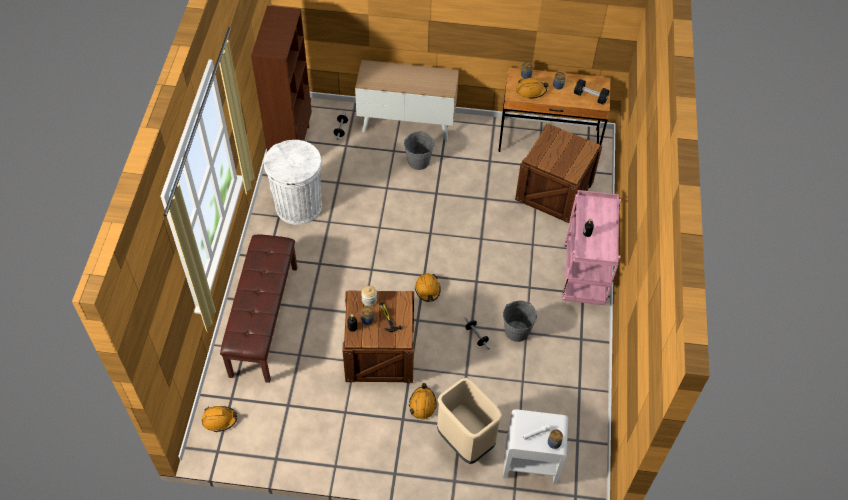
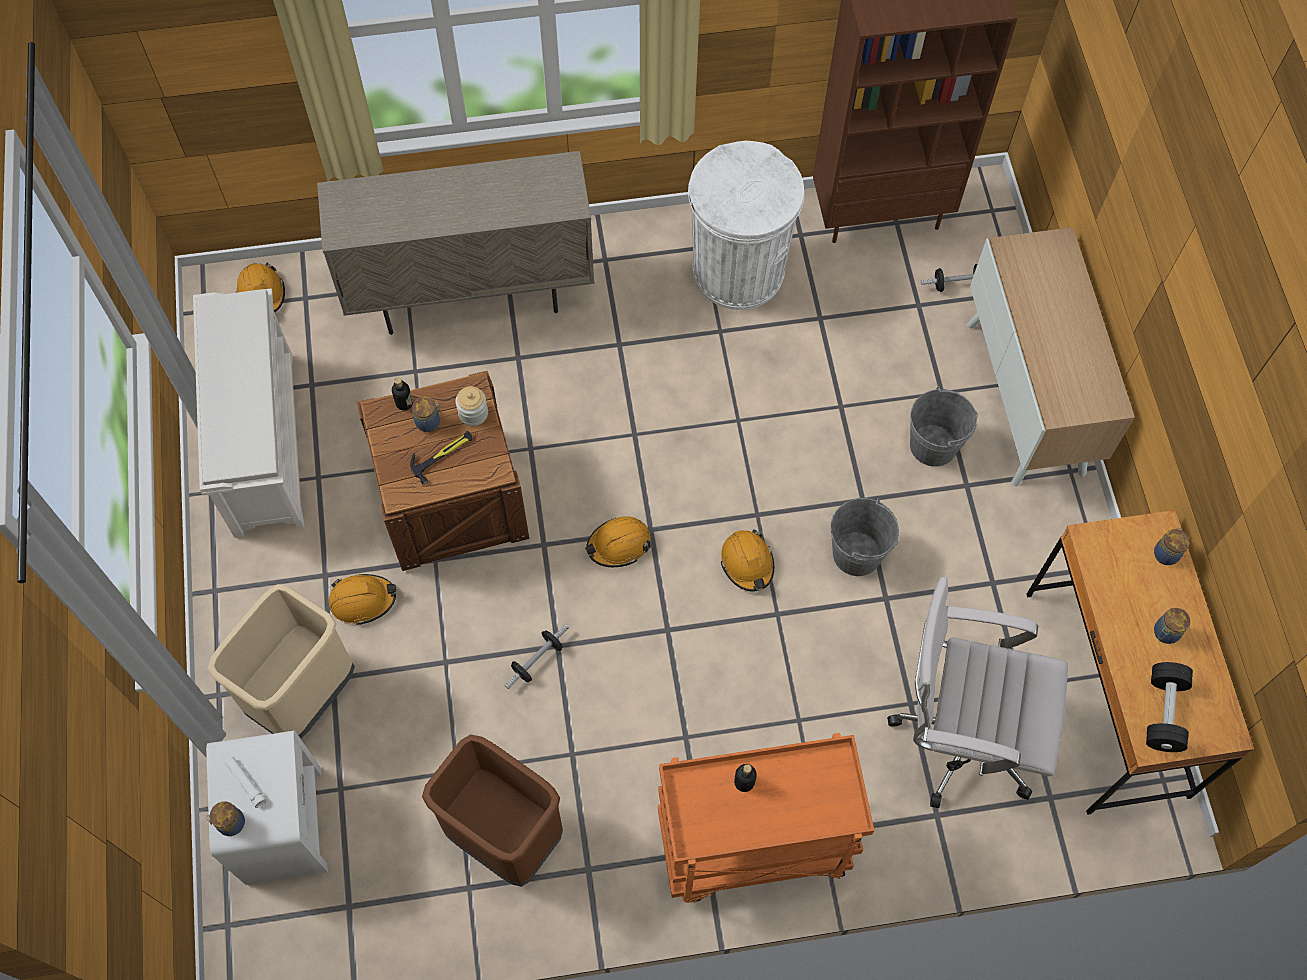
camera: 75 degrees right, 10 degrees up
brown bench [220,235,297,383] -> beige cabinet [317,151,594,335]
grey bucket [503,300,537,342] -> grey bucket moved to [830,498,899,576]
crate [515,124,602,223] -> white office chair [887,577,1068,808]
orange hard hat [516,78,549,99] -> orange hard hat moved to [721,529,774,592]
pink cart [562,190,621,305] -> orange cart [658,733,875,903]
none -> white shoe rack [193,288,305,538]
none -> brown trash can [422,734,563,887]

